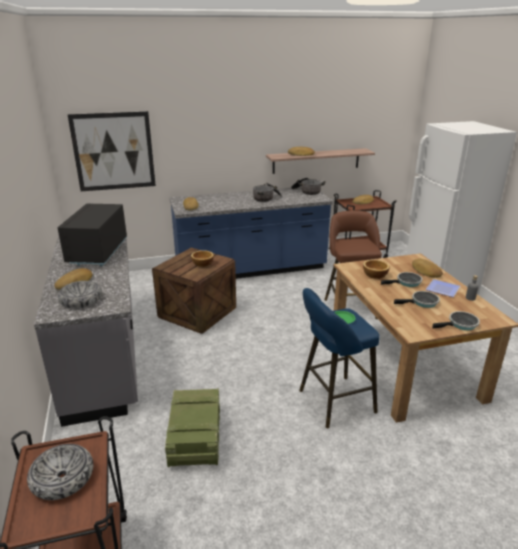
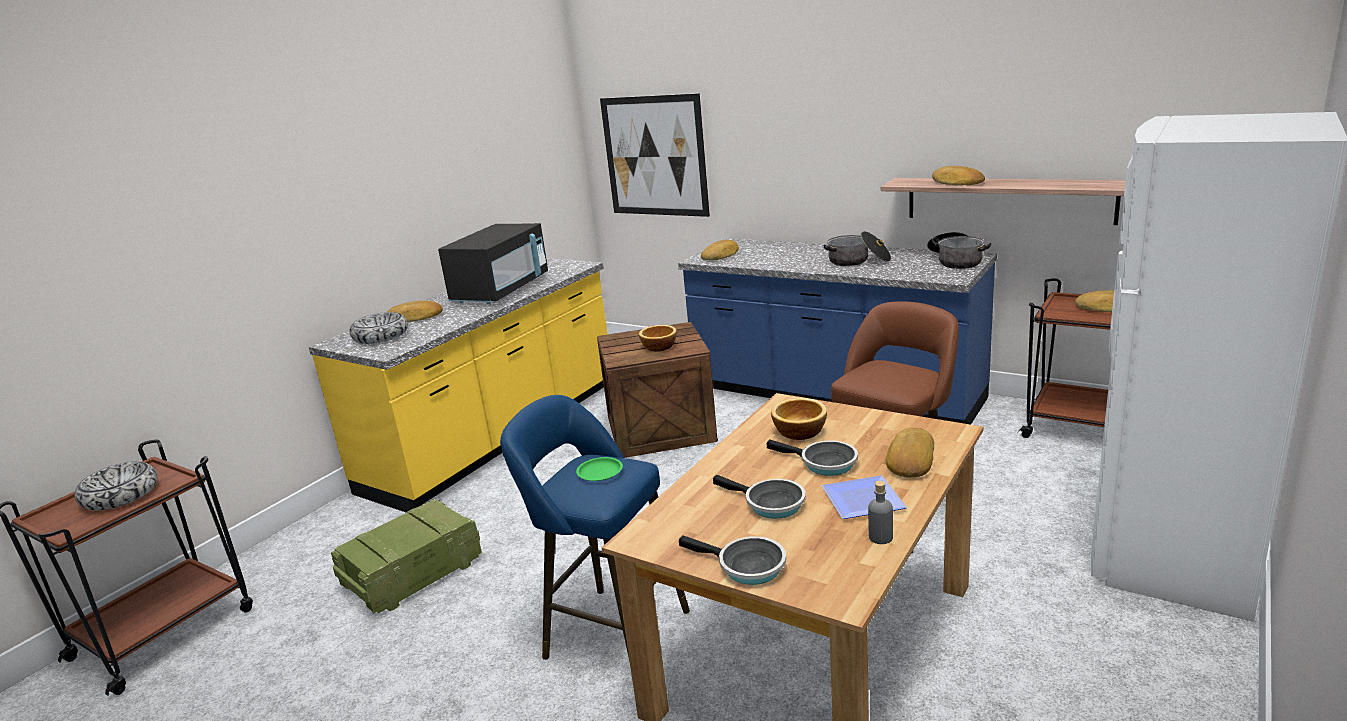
camera: 50 degrees right, 5 degrees down
grey counter [34,224,138,427] -> yellow counter [309,258,608,513]
black microwave [58,203,127,266] -> black microwave turned 150 degrees clockwise [438,223,548,304]

